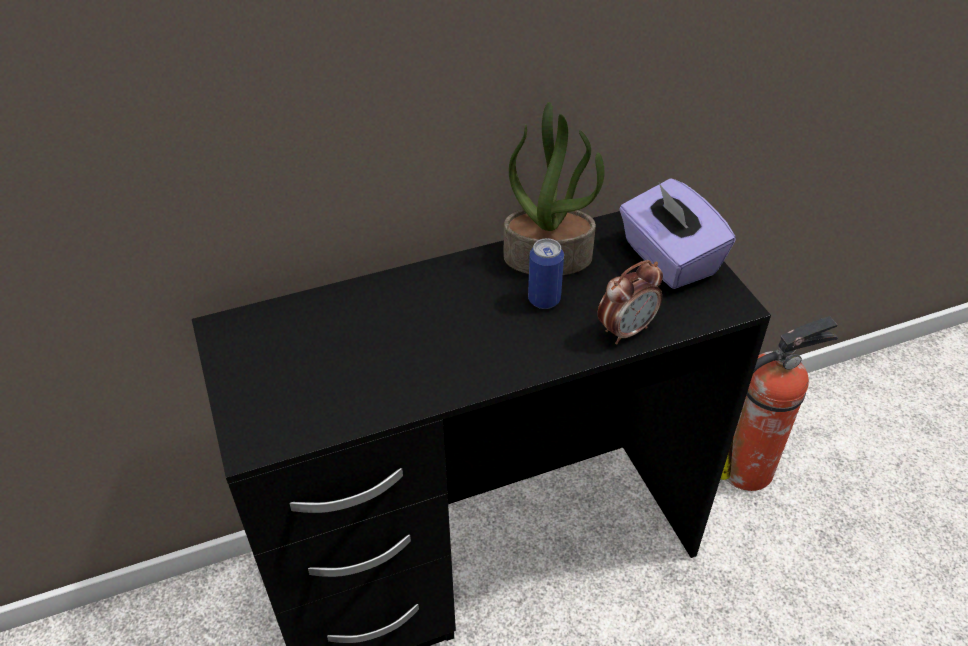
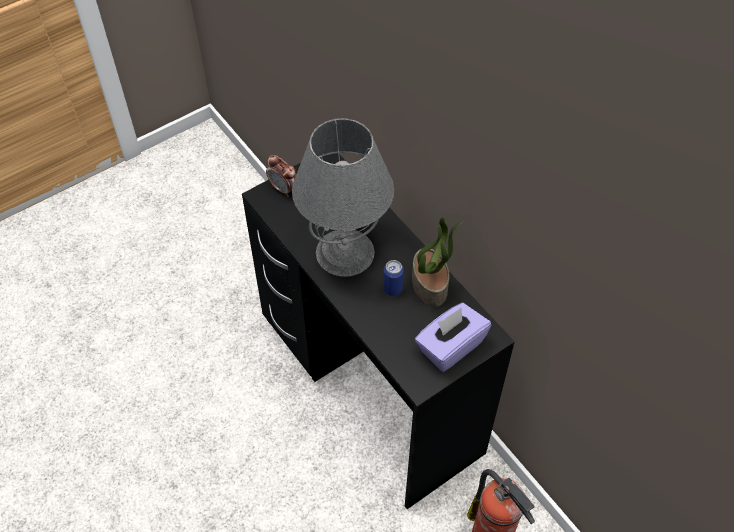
camera: 75 degrees right, 10 degrees up
alarm clock [597,260,663,344] -> alarm clock moved to [266,155,296,197]
none -> grey table lamp [292,118,394,277]

